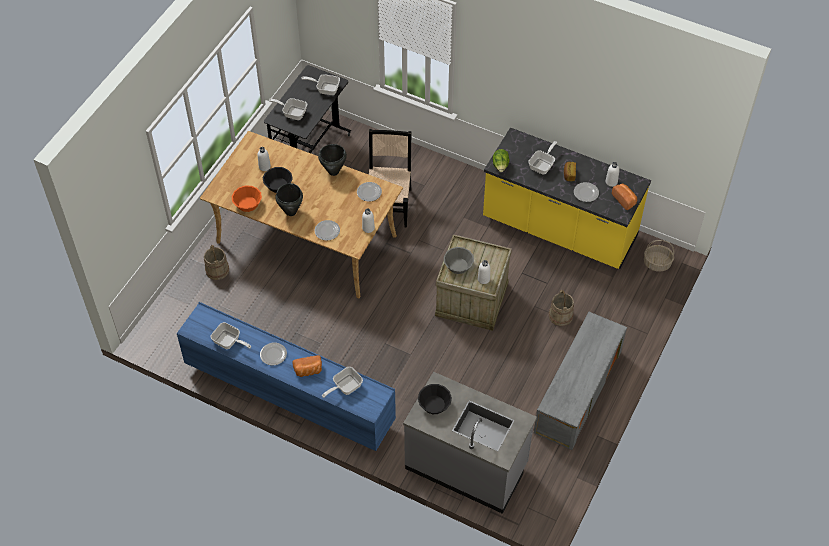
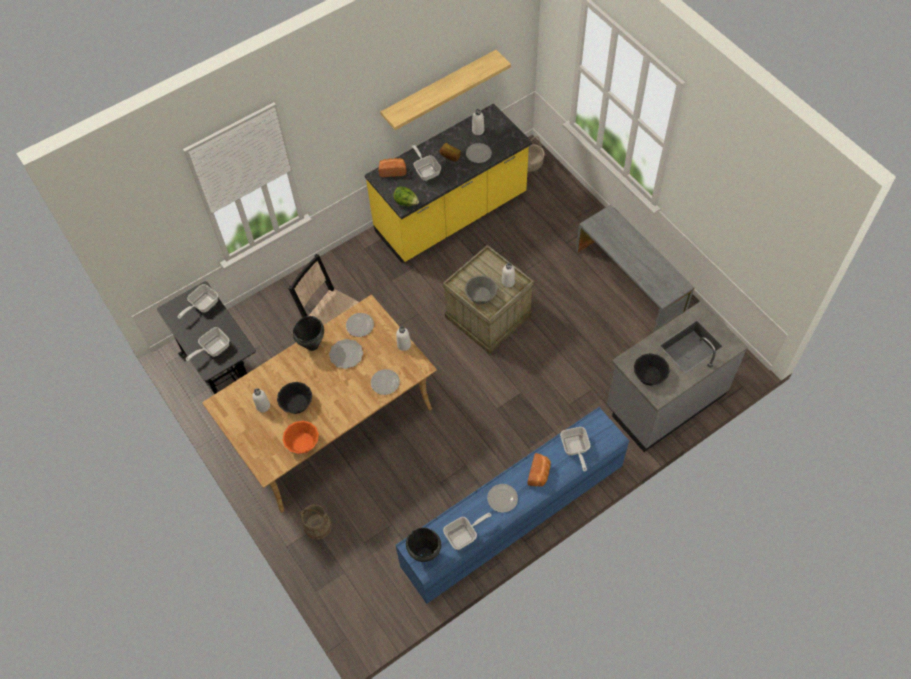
camera: 60 degrees left, 5 degrees up
black cooking pot [275,183,303,216] -> black cooking pot moved to [406,527,441,562]
beige bucket [549,290,574,326] -> none
bread [612,184,637,210] -> bread moved to [379,158,407,177]
none -> plate [329,339,363,369]
none -> shelf [381,50,511,130]

